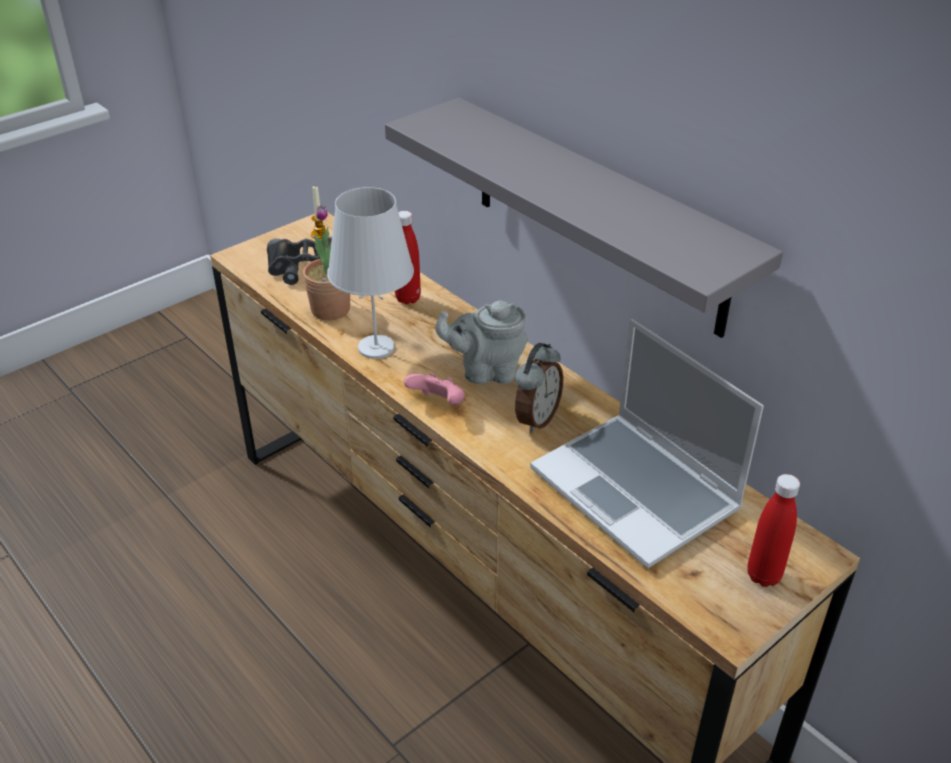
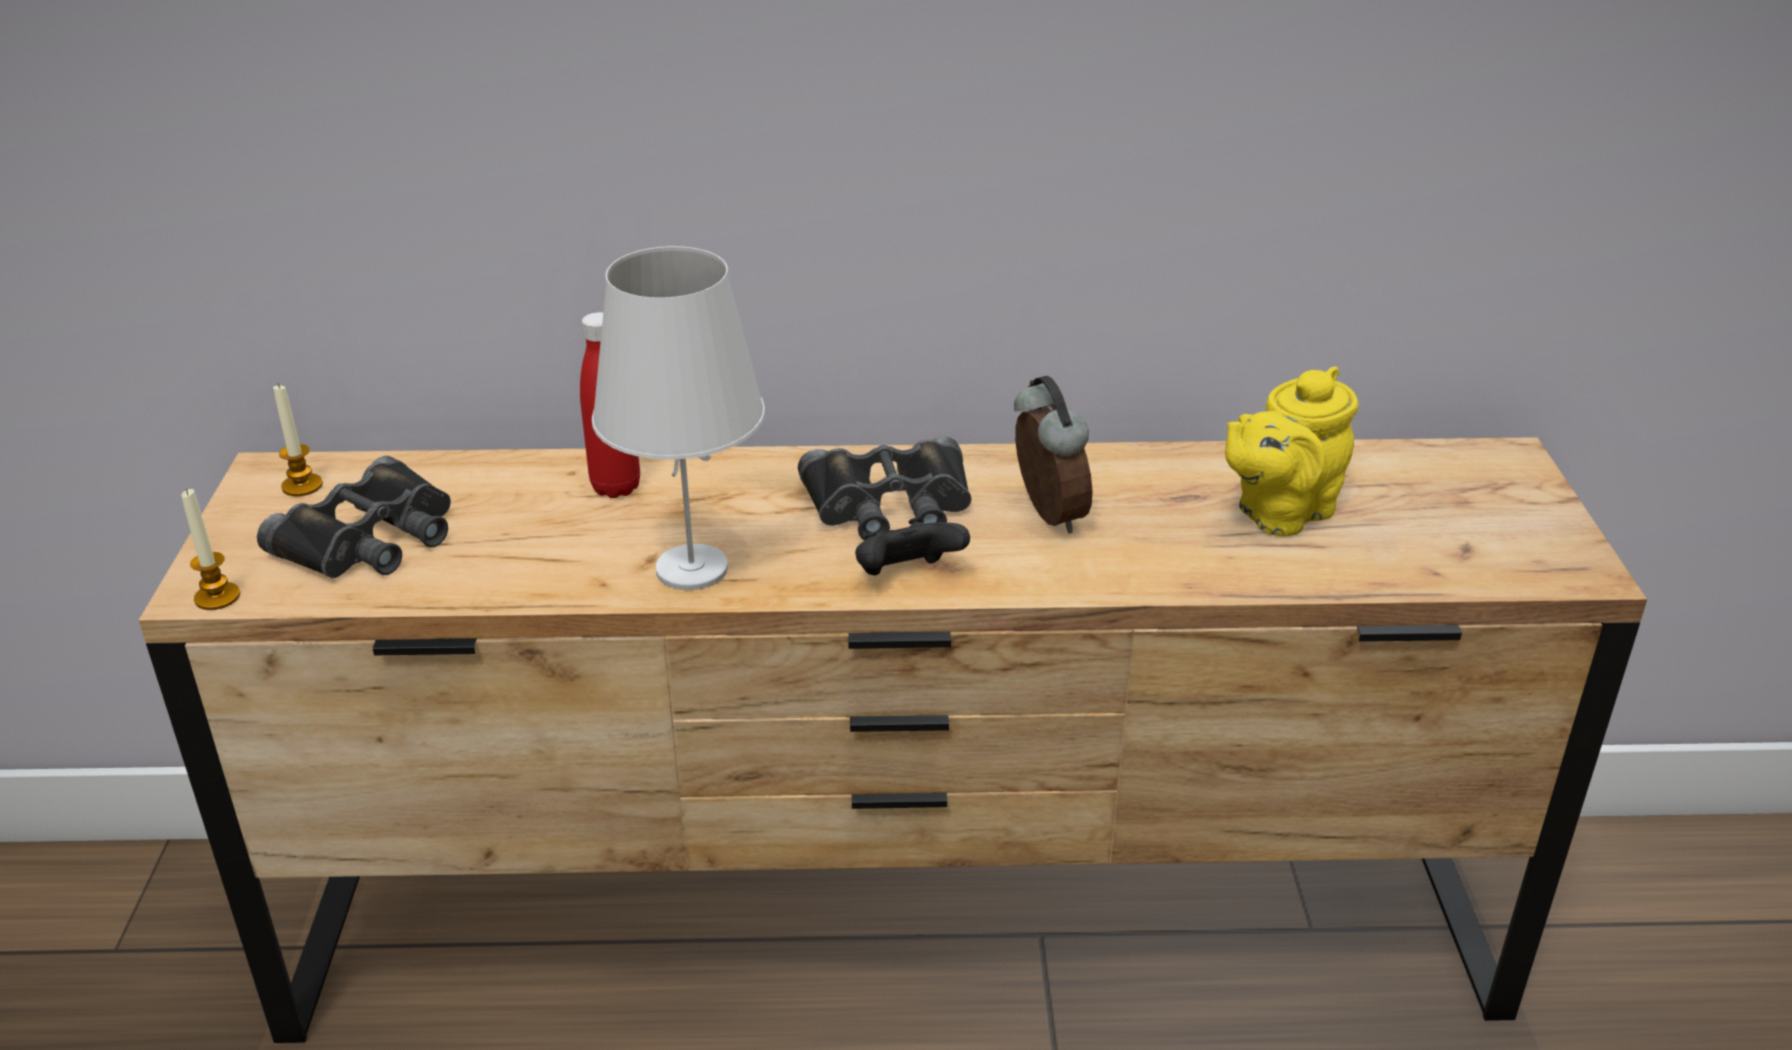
camera: 50 degrees left, 5 degrees down
potted plant [303,205,350,320] -> none
grey shelf [385,98,783,338] -> none
pink game controller [404,373,465,405] -> black game controller [855,518,970,575]
grey teapot [435,301,528,384] -> black binoculars [798,436,972,541]
laptop [530,319,764,569] -> yellow teapot [1225,366,1359,536]
red bottle [747,474,800,587] -> none
none -> candle [182,488,240,610]

